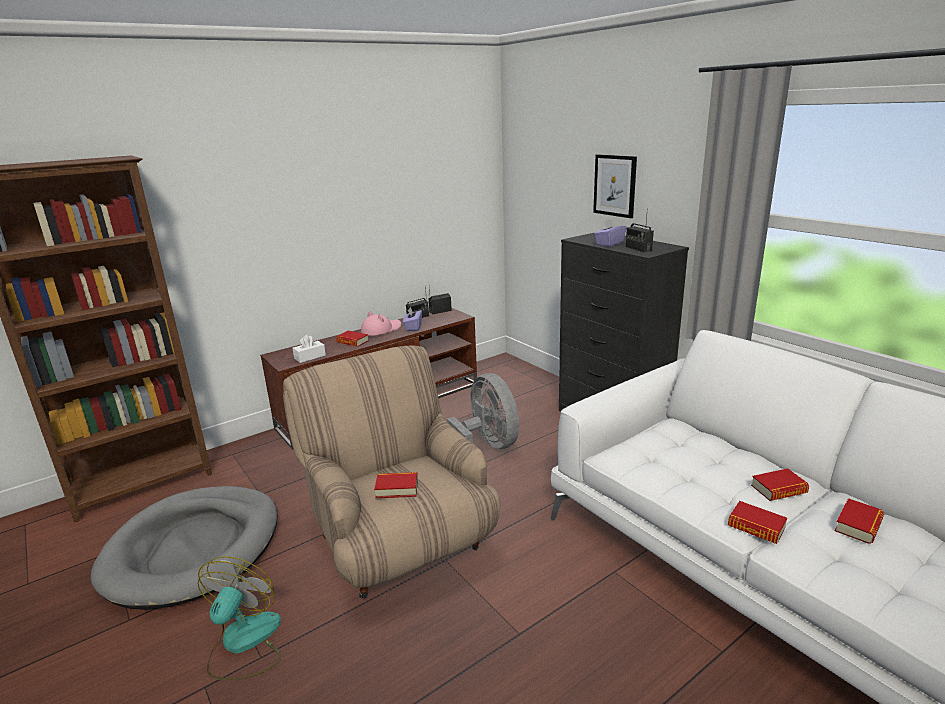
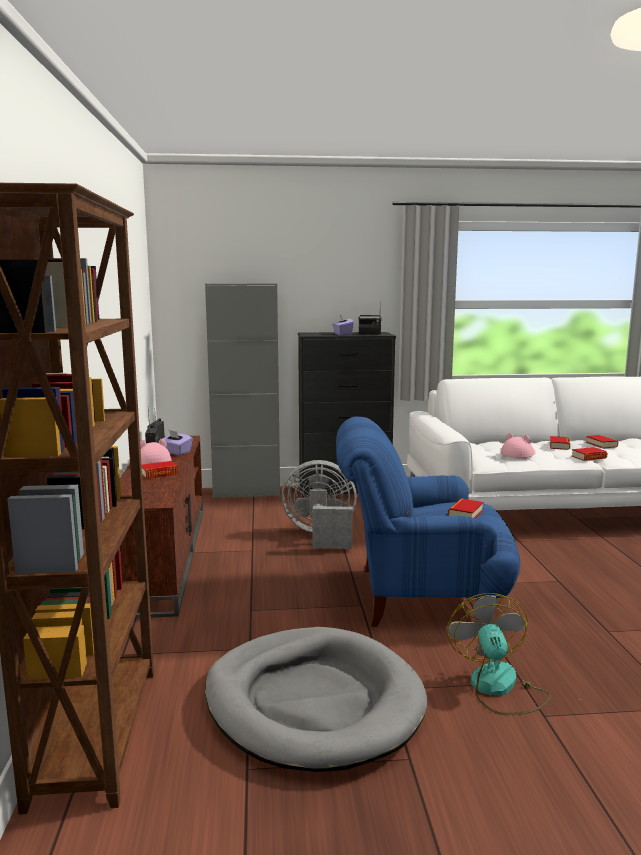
camera: 60 degrees left, 10 degrees down
fan [198,556,281,680] -> fan turned 45 degrees clockwise [447,593,551,715]
beige armchair [283,345,501,598] -> blue armchair [336,416,520,627]
white tissue box [292,335,326,363] -> none
picture [593,154,637,218] -> none
none -> grey cabinet [205,283,280,499]
none -> pink hat [501,433,535,458]

